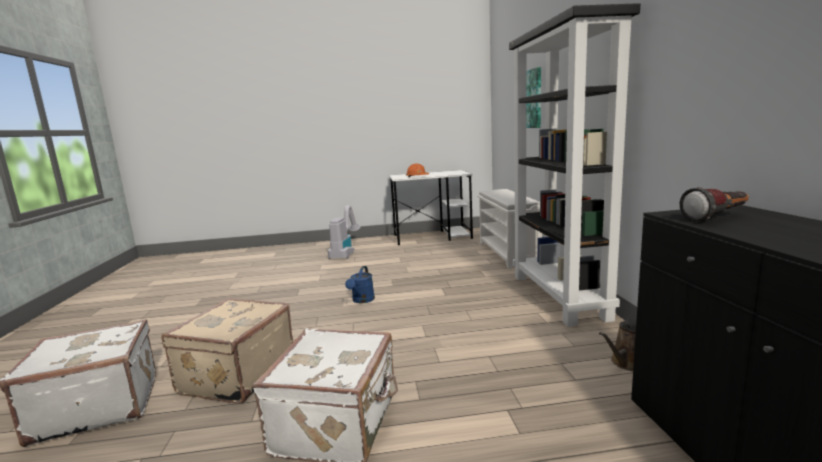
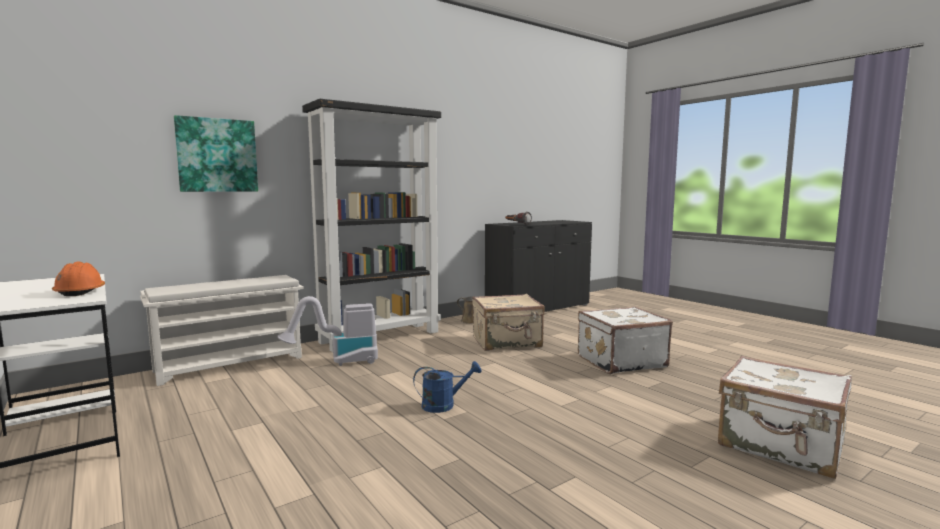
camera: 120 degrees left, 5 degrees down
beige suitcase [161,298,293,404] -> beige suitcase moved to [472,294,545,351]
vacuum cleaner [328,205,361,259] -> vacuum cleaner moved to [277,296,378,366]

